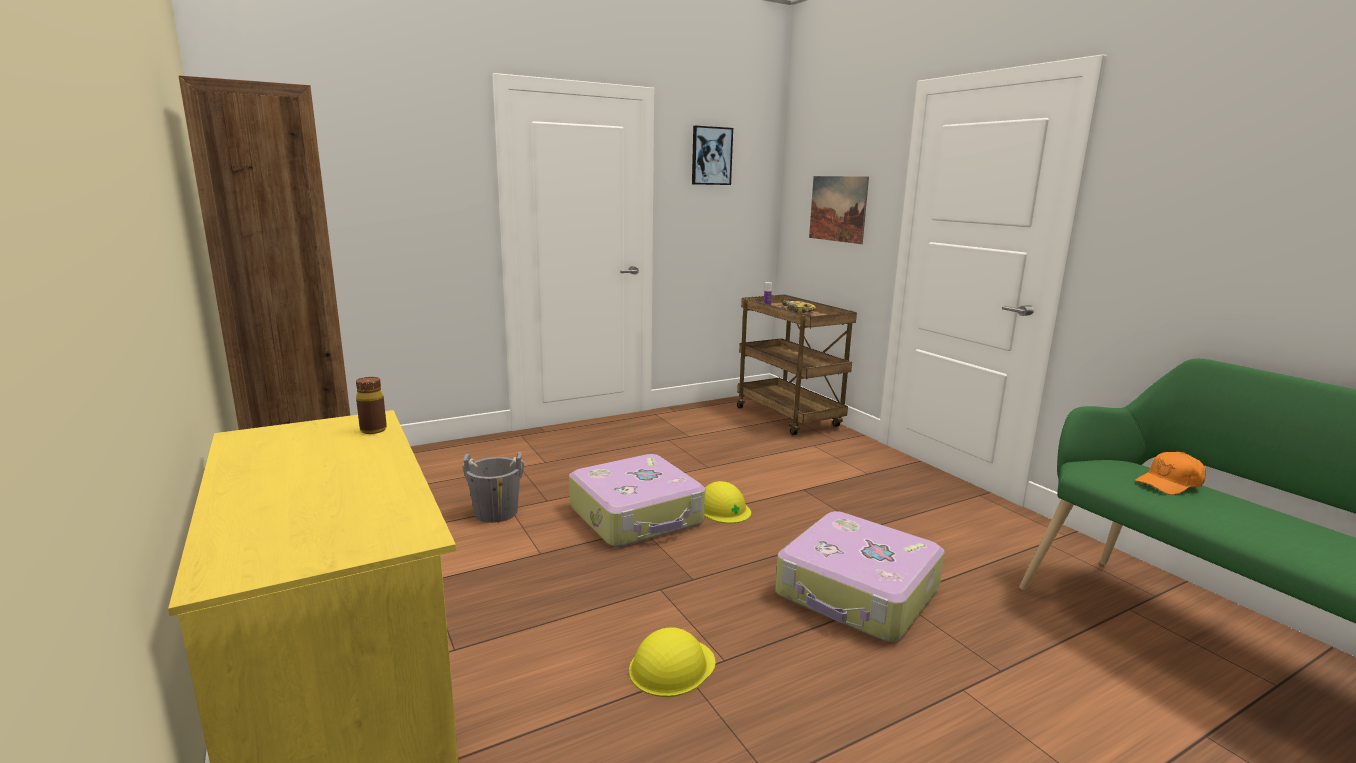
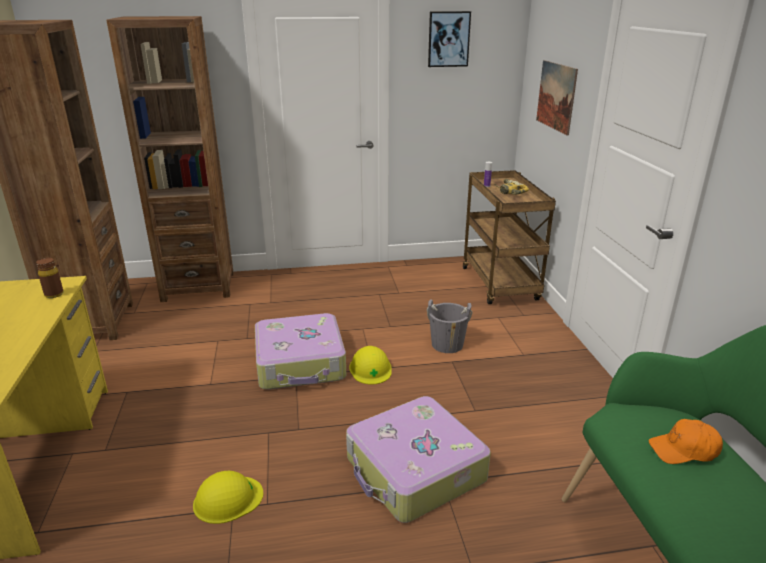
camera: 20 degrees right, 10 degrees up
grey bucket [463,452,524,523] -> grey bucket moved to [427,299,472,353]
none -> brown bookcase [106,16,234,302]

